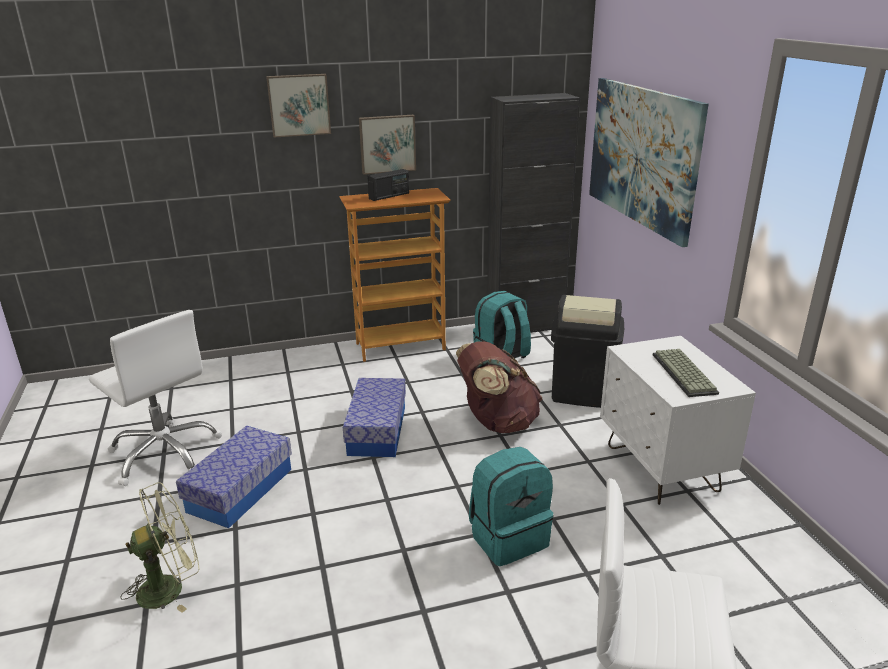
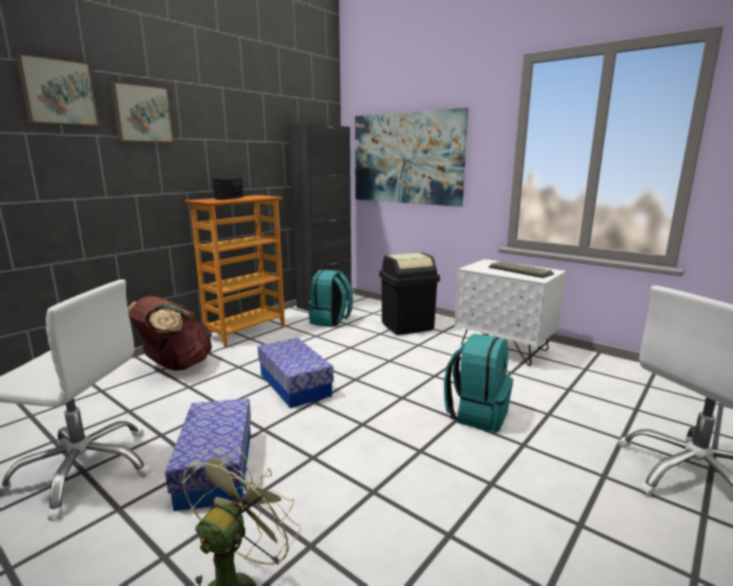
camera: 35 degrees left, 10 degrees down
picture [359,115,416,175] -> picture moved to [16,53,99,126]
brown backpack [456,341,543,433] -> brown backpack moved to [128,296,212,371]

